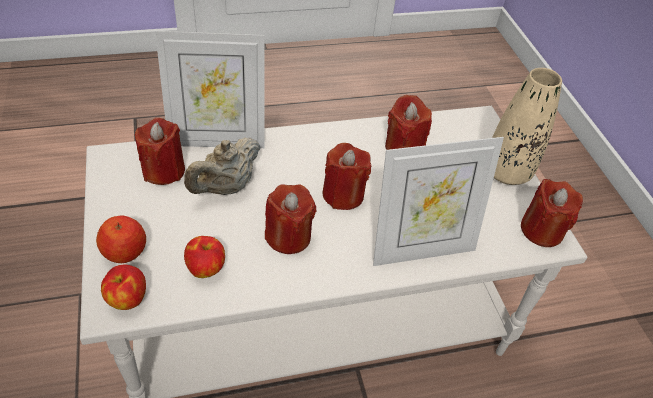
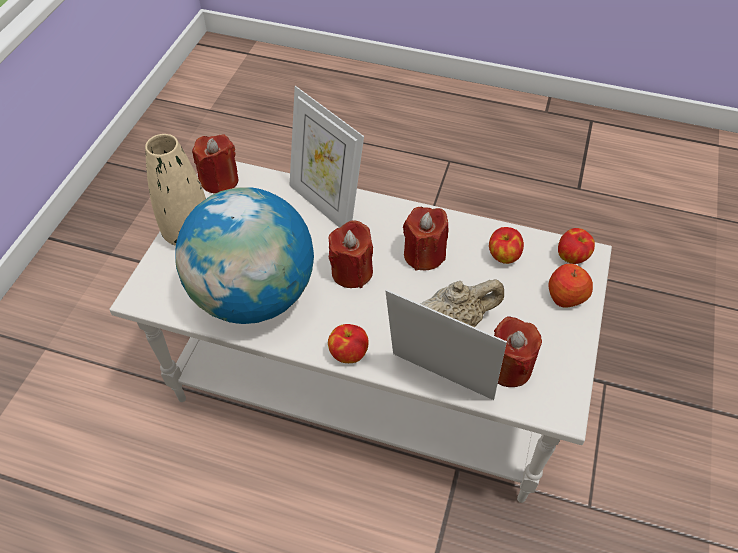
camera: 145 degrees left, 5 degrees up
picture frame [373,137,504,266] -> picture frame turned 150 degrees counterclockwise [289,86,364,228]
red candle [385,95,432,150] -> globe [175,187,314,324]
none -> apple [328,324,369,363]

